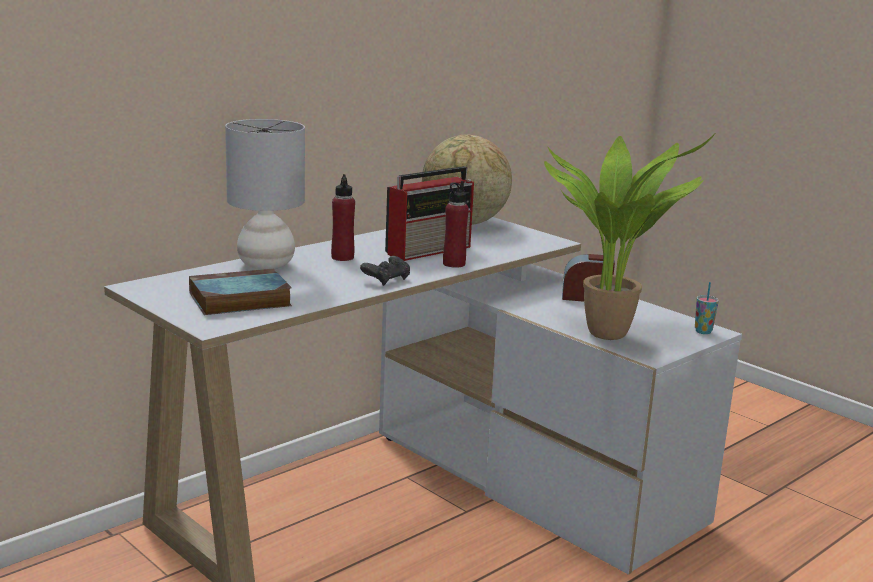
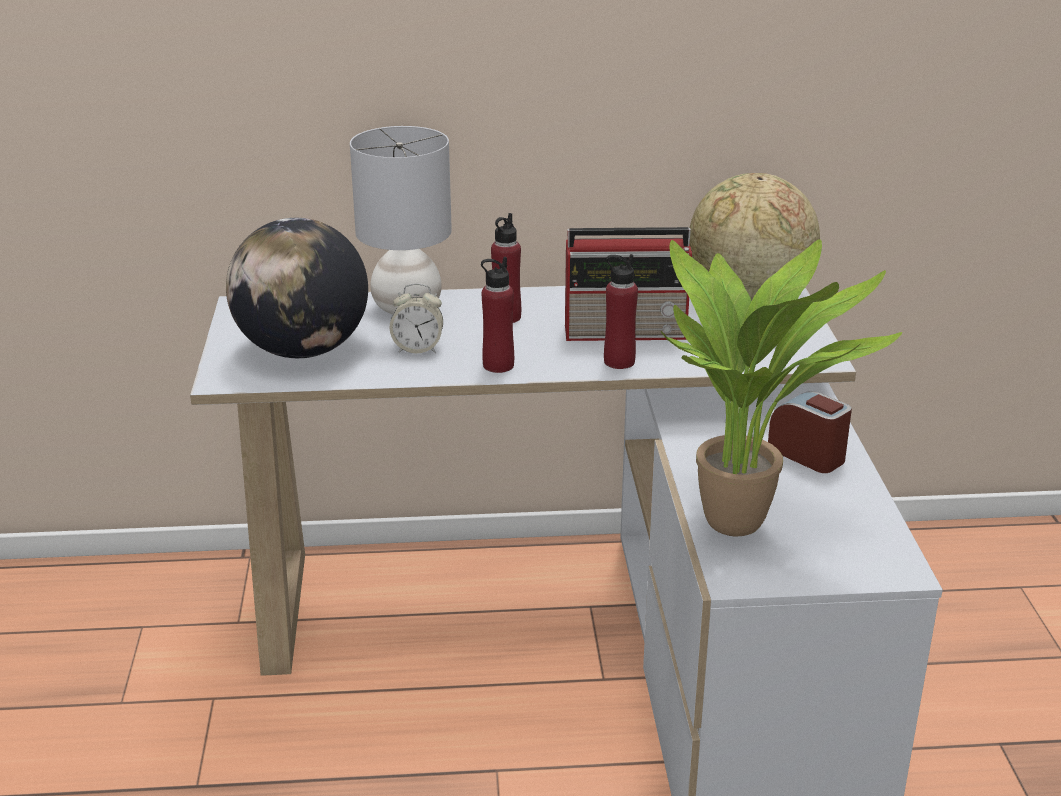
camera: 40 degrees right, 10 degrees up
book [189,269,292,315] -> globe [226,218,368,358]
black game controller [360,256,410,286] -> red bottle [481,257,514,373]
cup [695,282,719,334] -> none
none -> alarm clock [390,284,443,353]

